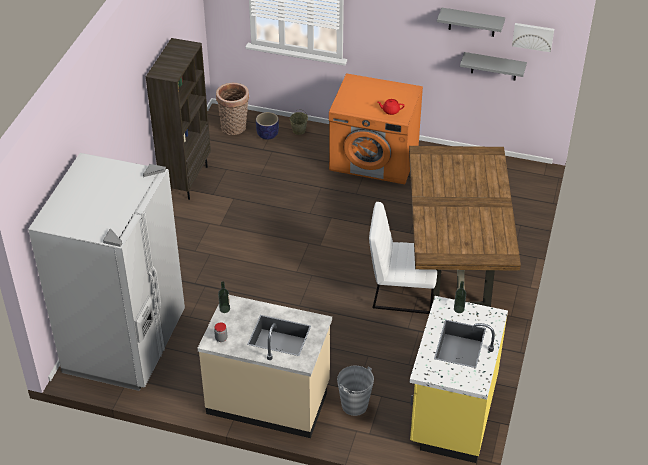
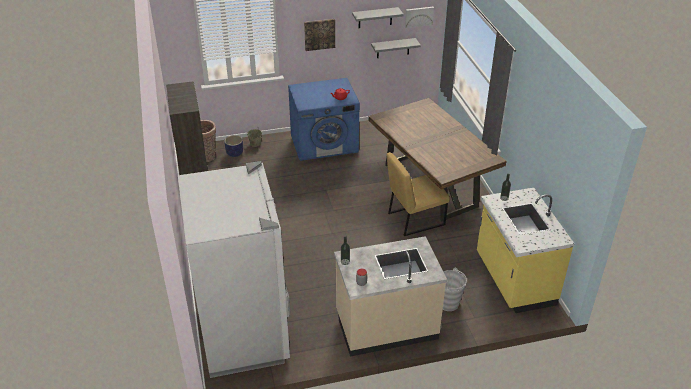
camera: 30 degrees left, 5 degrees down
orange washing machine [329,73,423,184] -> blue washing machine [288,78,360,161]
white chair [369,202,437,314] -> yellow chair [387,152,450,236]
none -> picture [304,19,335,51]

